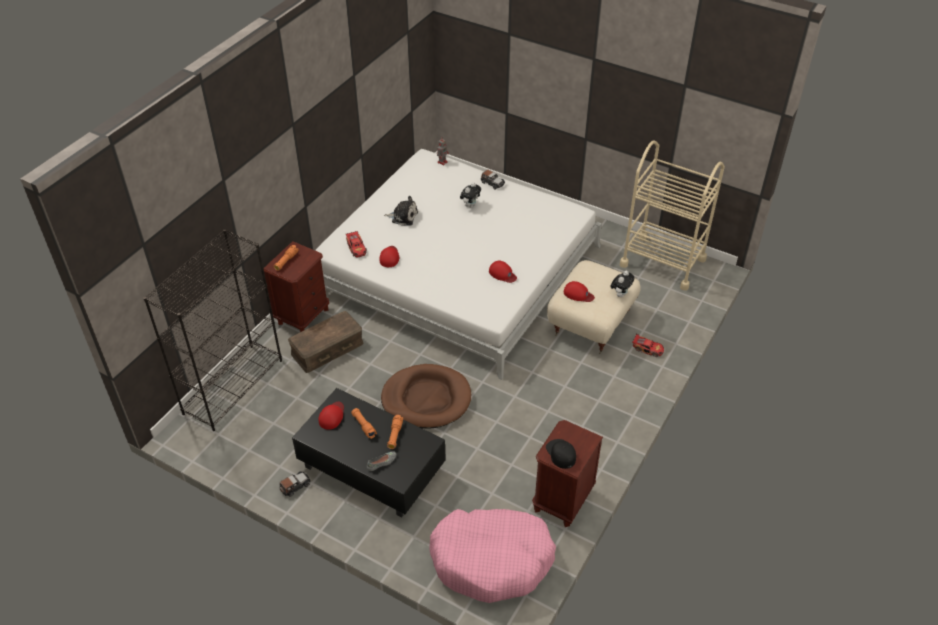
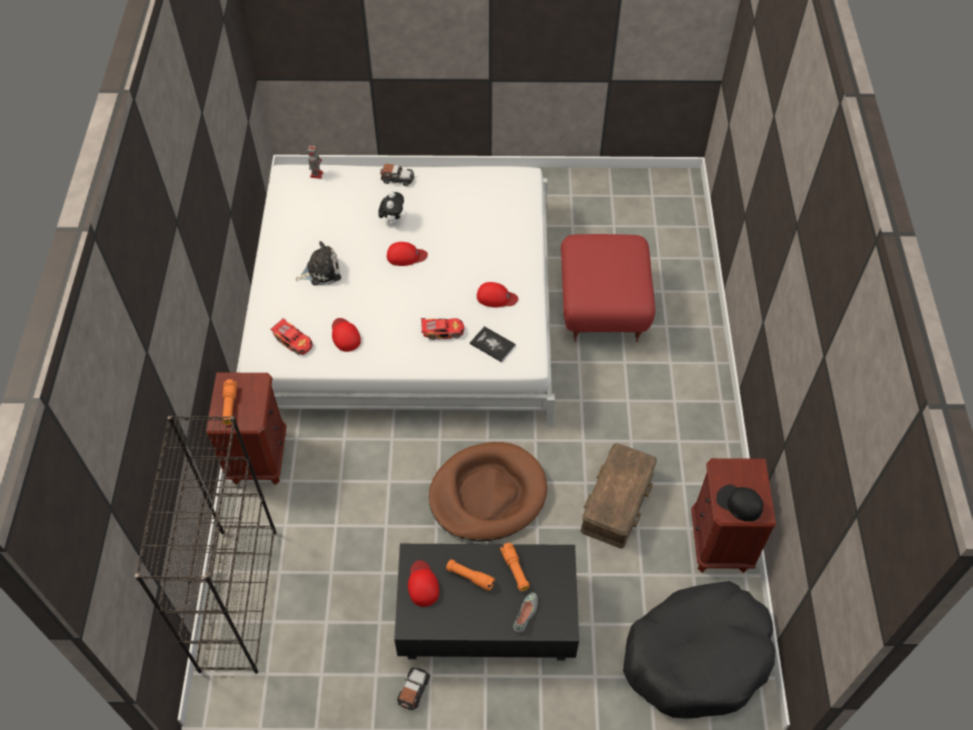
camera: 30 degrees left, 10 degrees up
brown storage box [288,311,364,373] -> brown storage box moved to [581,443,657,549]
pink dog bed [429,509,556,603] -> black dog bed [623,581,775,719]
beige ottoman [547,260,641,354] -> red ottoman [561,234,655,342]
red cap [564,281,595,302] -> red cap moved to [387,242,428,266]
plush toy [610,271,634,297] -> none
beige cart [619,140,725,291] -> none
toy car [632,334,664,357] -> toy car moved to [421,318,464,340]
none -> book [470,326,516,362]

